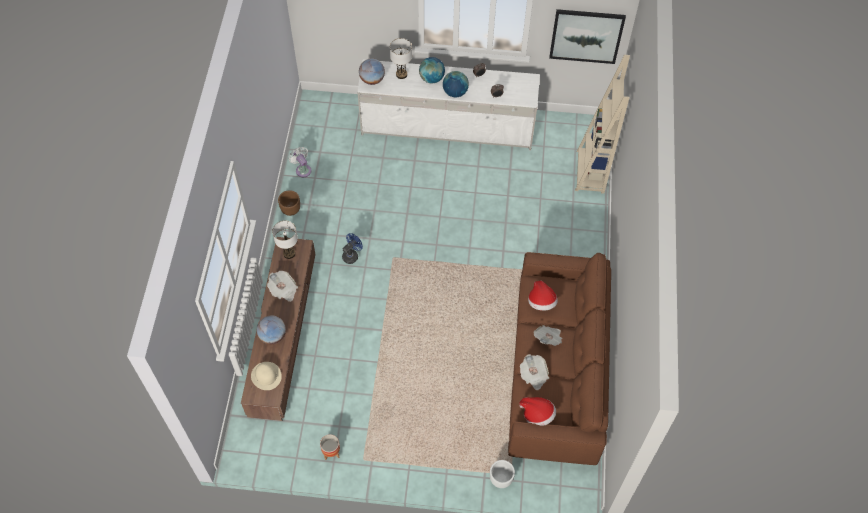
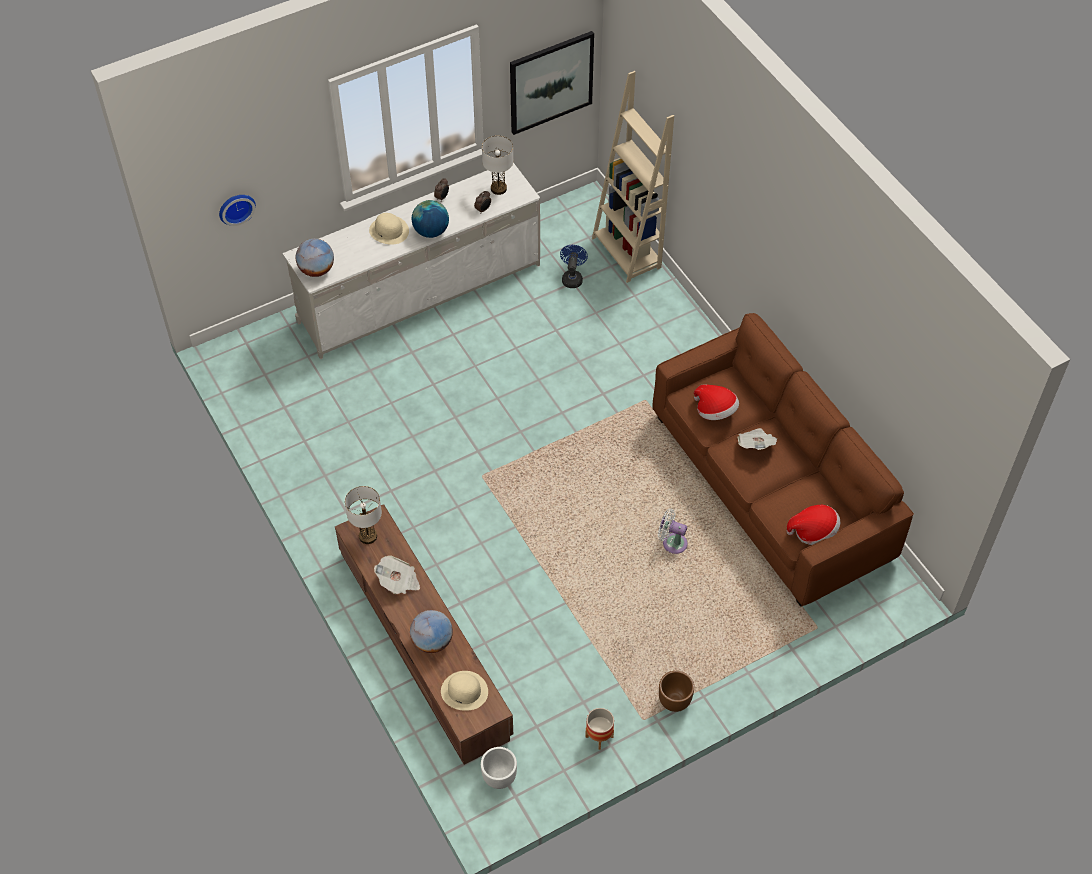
camera: 35 degrees left, 5 degrees down
brown planter [278,190,300,216] -> brown planter moved to [659,671,694,712]
white fan [289,147,312,177] -> white fan moved to [658,509,688,554]
blue fan [342,233,363,264] -> blue fan moved to [560,245,588,288]
table lamp [390,38,412,79] -> table lamp moved to [482,136,513,195]
globe [419,57,445,83] -> beige hat [369,213,409,245]
white planter [490,460,515,488] -> white planter moved to [481,747,517,789]
newspaper [520,354,550,390] -> none
none -> wall clock [219,195,256,226]

